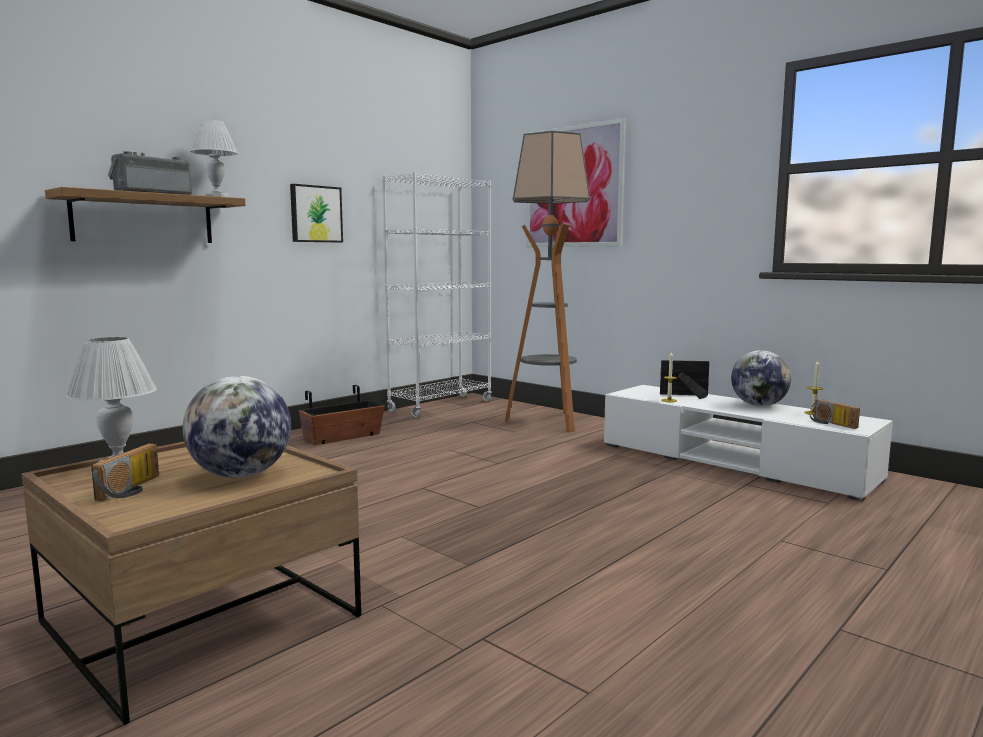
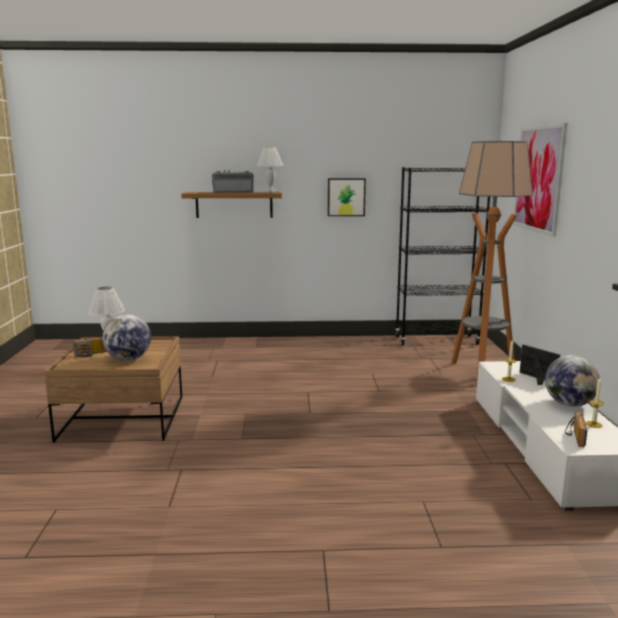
camera: 45 degrees right, 5 degrees up
planter [299,385,385,445] -> none
white bookcase [382,172,492,418] -> black bookcase [395,167,490,346]

